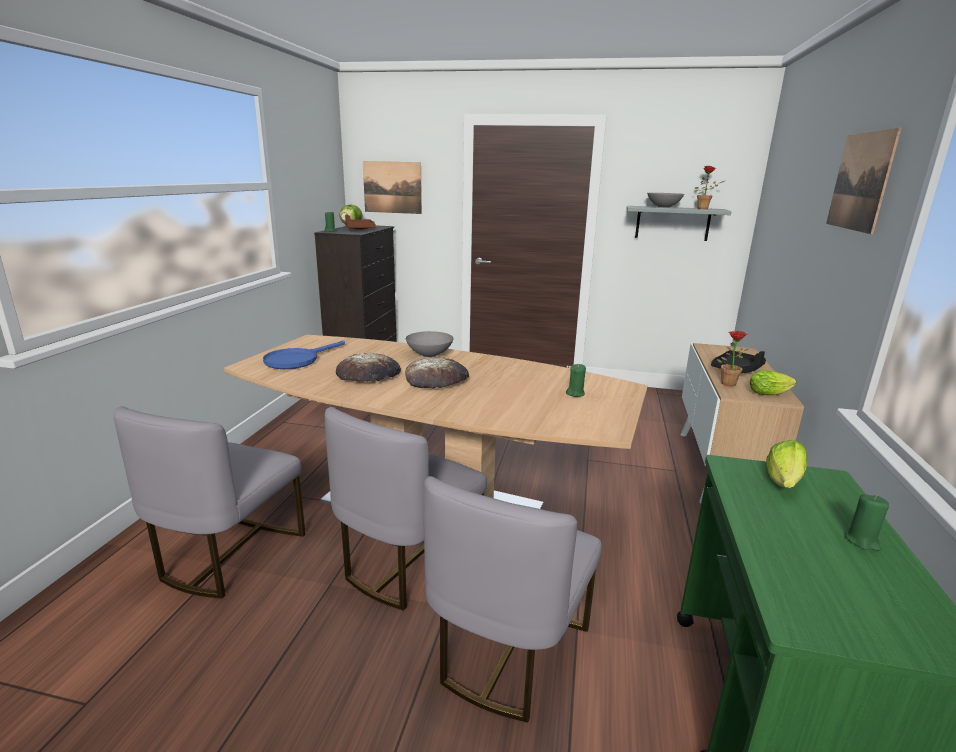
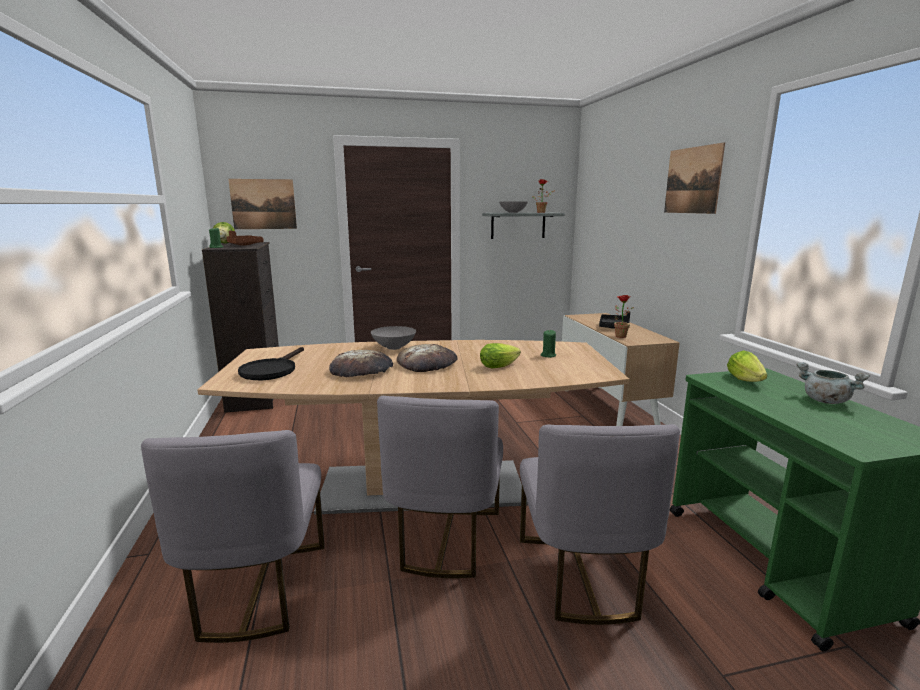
camera: 25 degrees left, 5 degrees down
blue frying pan [263,341,345,369] -> black frying pan [238,347,304,380]
lettuce [750,370,796,395] -> lettuce moved to [480,343,521,368]
green candle [845,494,889,551] -> grey cooking pot [796,362,870,404]

